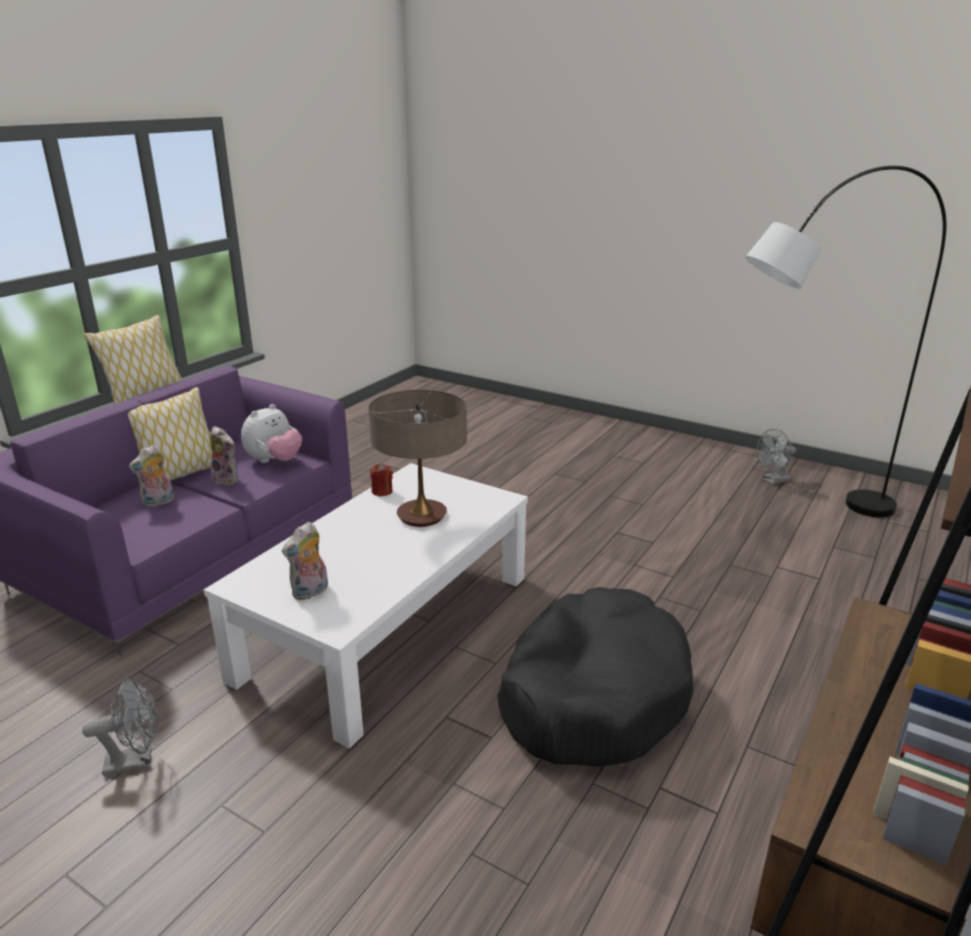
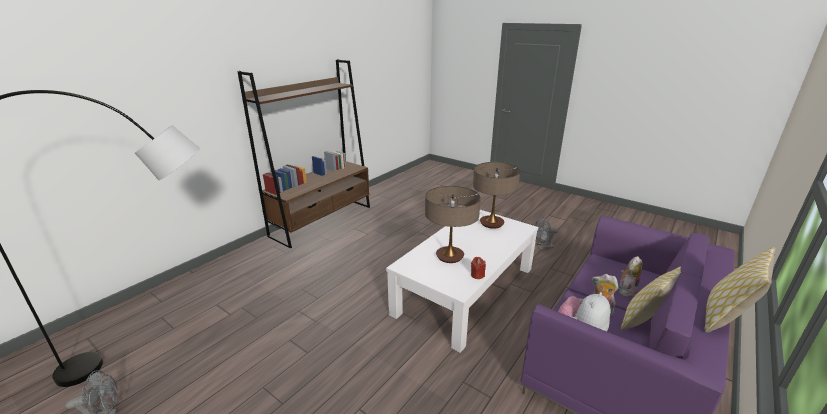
camera: 175 degrees left, 0 degrees up
plush toy [282,522,328,600] -> table lamp [473,162,520,229]
black dog bed [497,587,694,767] -> none

